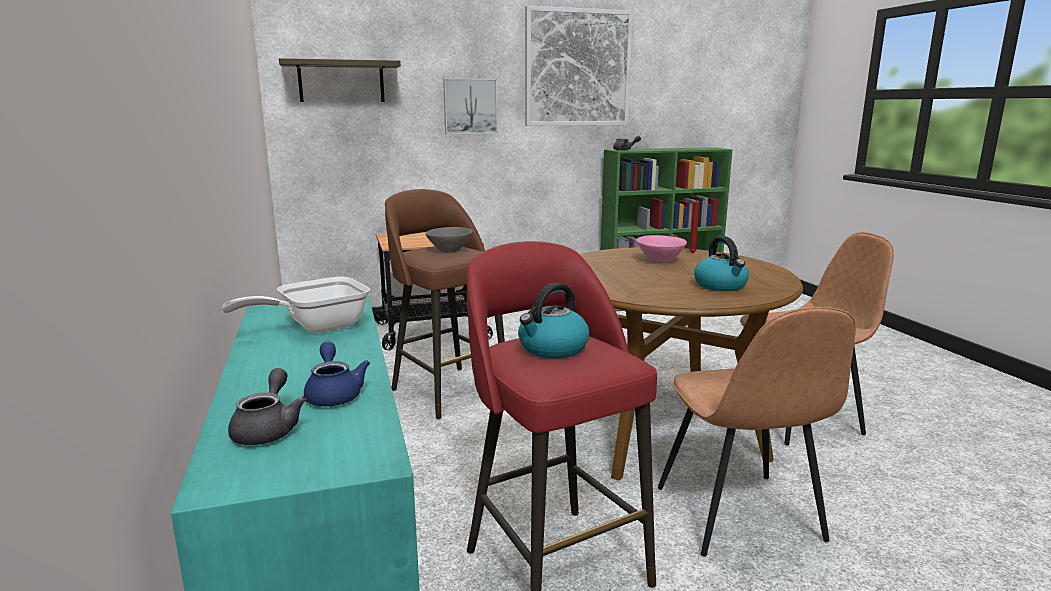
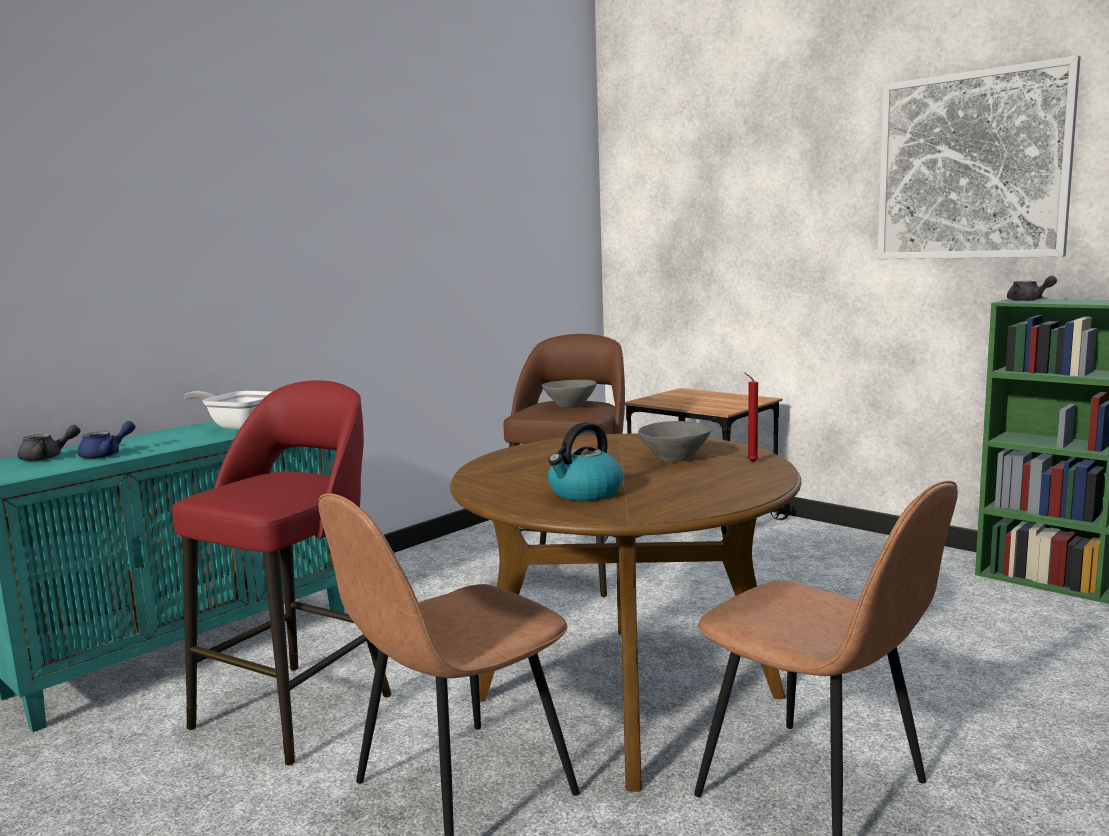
camera: 60 degrees right, 5 degrees down
shelf [279,58,401,102] -> none
picture [443,78,498,134] -> none
kettle [518,282,589,358] -> none
pink bowl [637,235,687,263] -> grey bowl [638,421,711,462]

